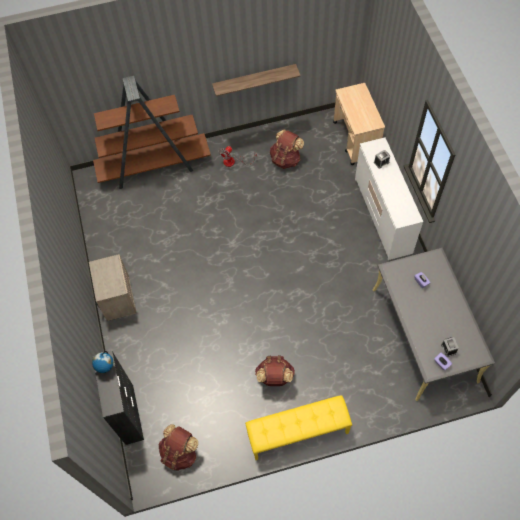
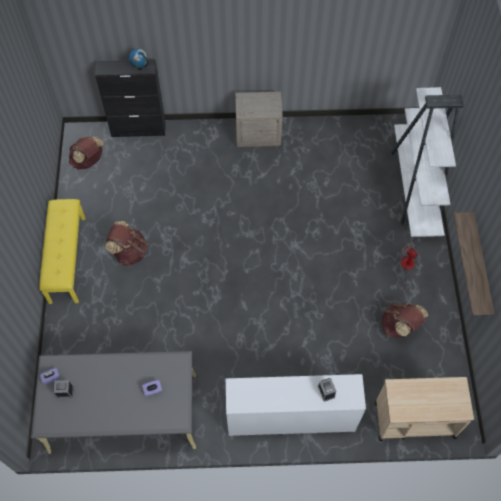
camera: 100 degrees right, 0 degrees up
brown bookcase [93,76,211,189] -> white bookcase [391,87,464,237]

